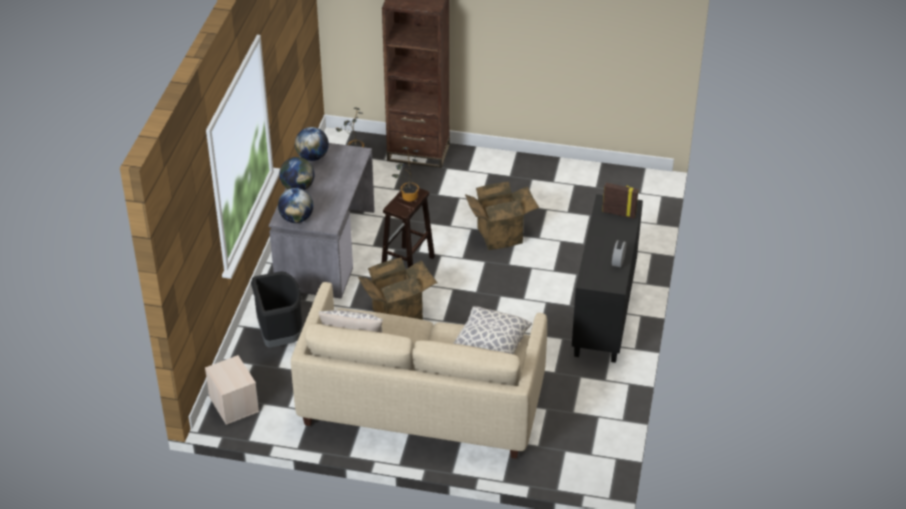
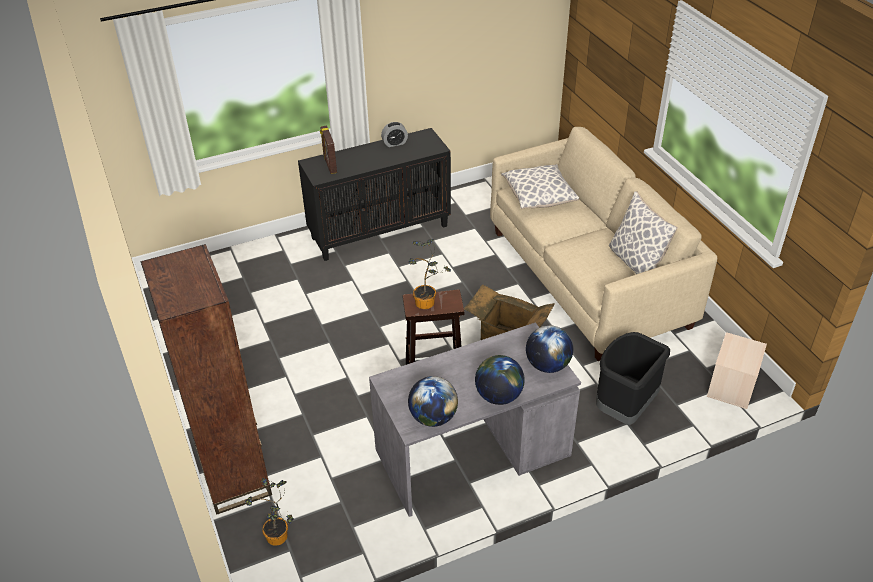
camera: 125 degrees left, 0 degrees up
cardboard box [465,182,539,250] -> none

